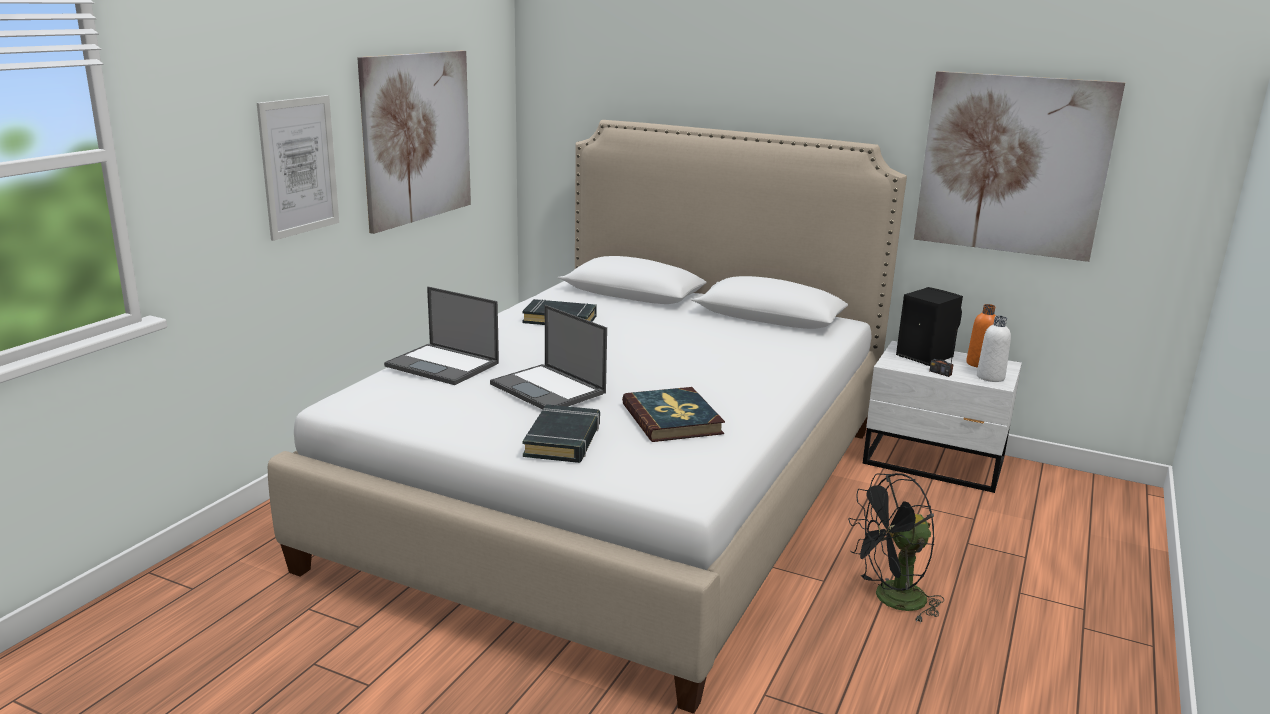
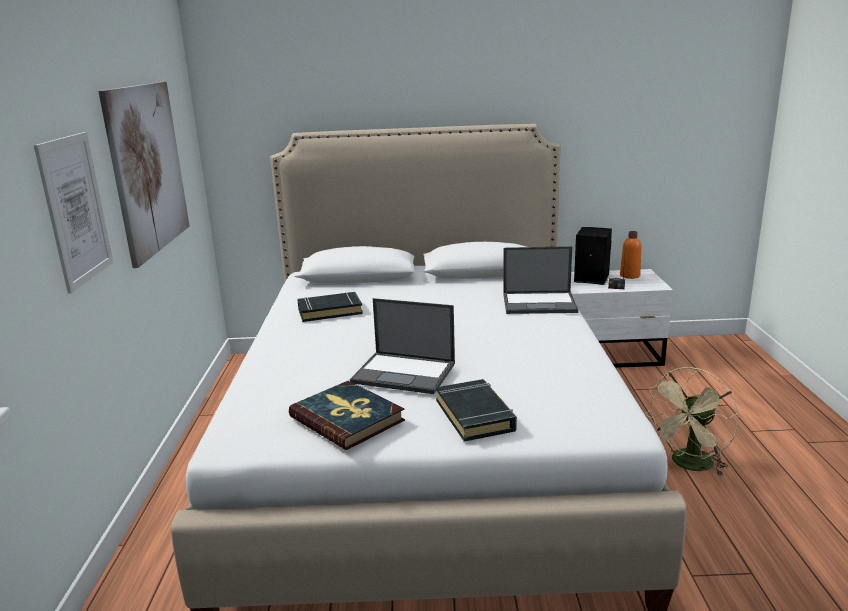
camera: 25 degrees left, 0 degrees up
laptop [384,287,499,385] -> laptop moved to [503,246,578,314]
book [622,387,725,442] -> book moved to [289,381,405,450]
black fan [848,473,944,623] -> beige fan [644,367,739,476]
picture [914,71,1125,262] -> none
white bottle [977,316,1011,382] -> none

